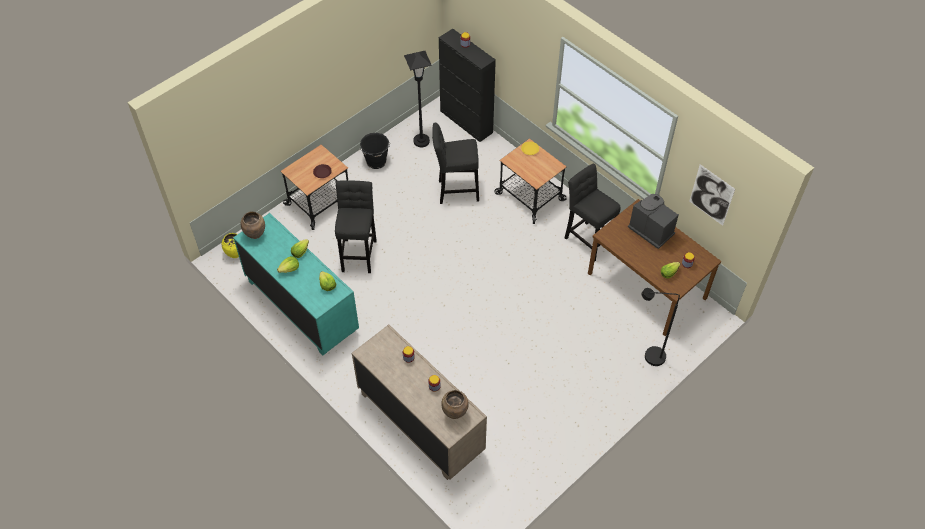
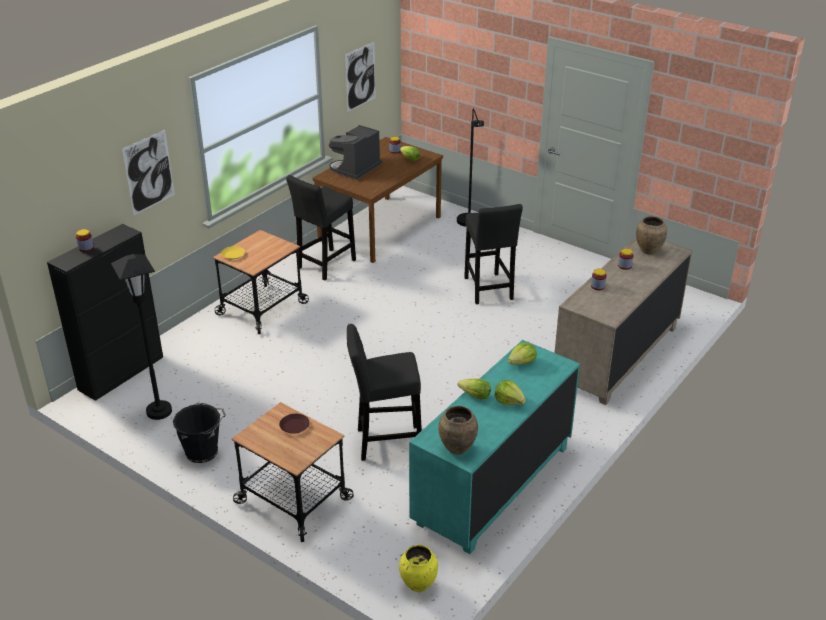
camera: 100 degrees left, 20 degrees down
black stool [432,123,479,204] -> black stool moved to [464,204,523,304]
none -> picture [122,130,175,215]

